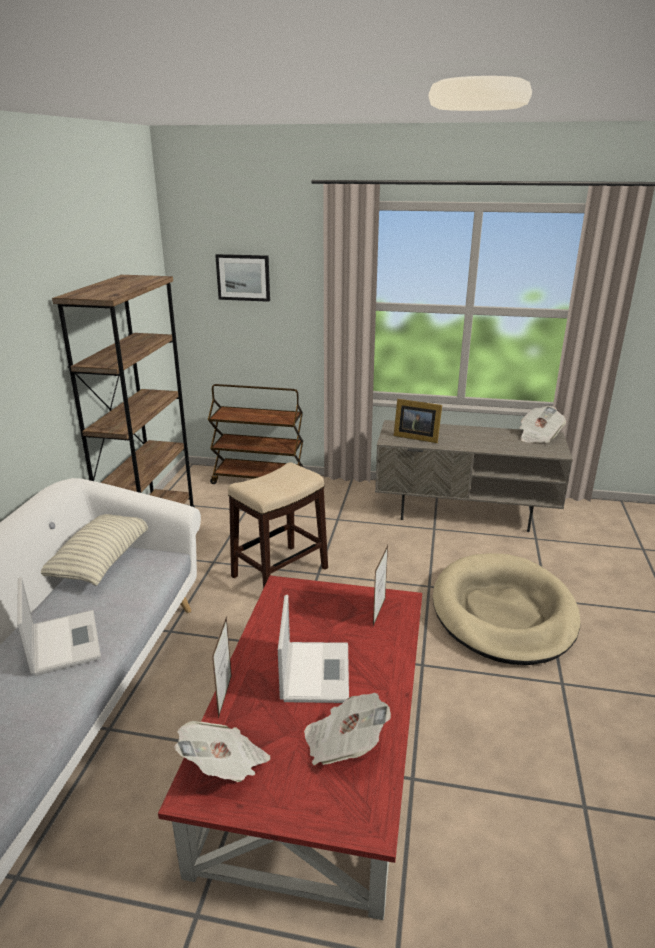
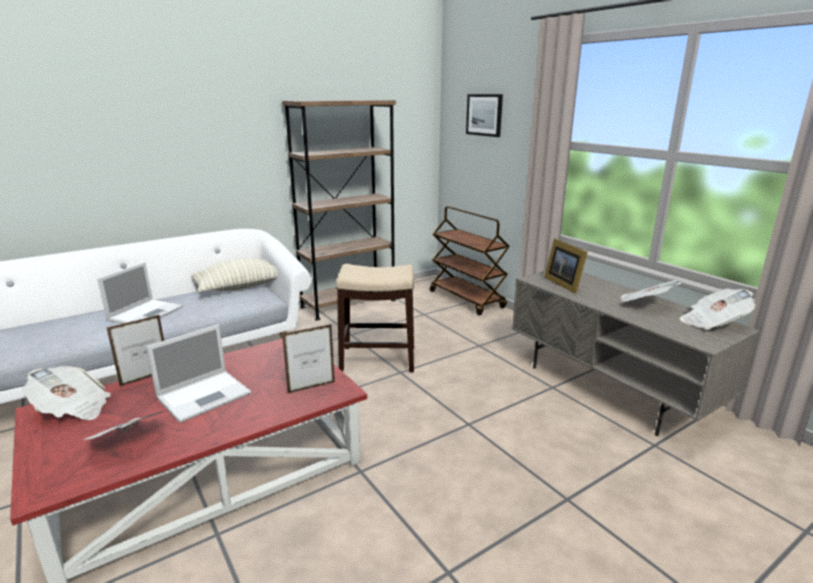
camera: 45 degrees right, 5 degrees down
beige dog bed [433,553,581,665] -> none
none -> newspaper [621,279,682,303]

